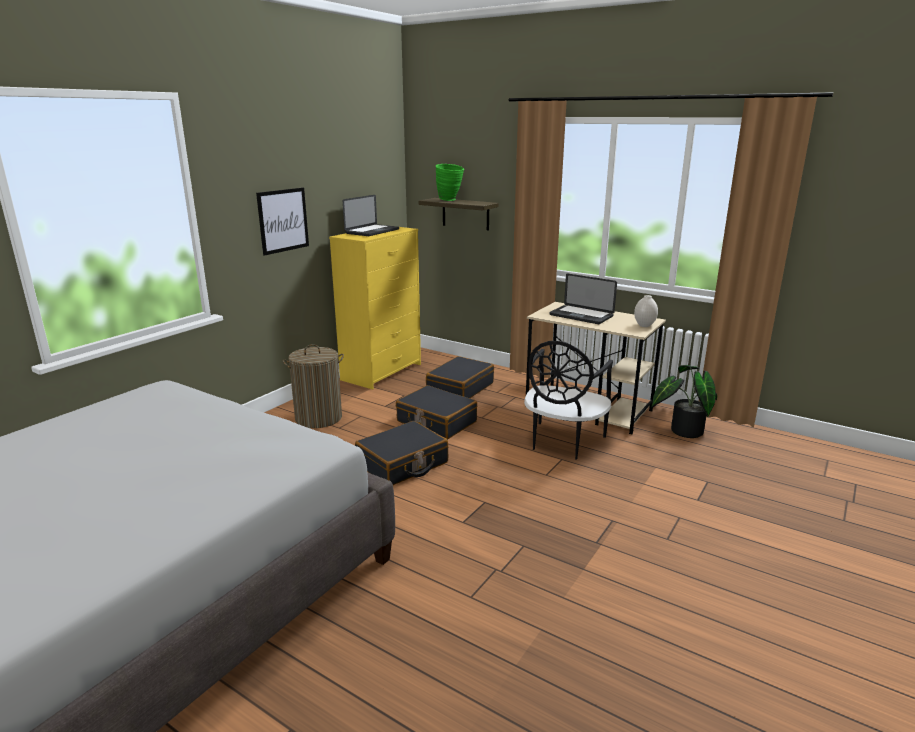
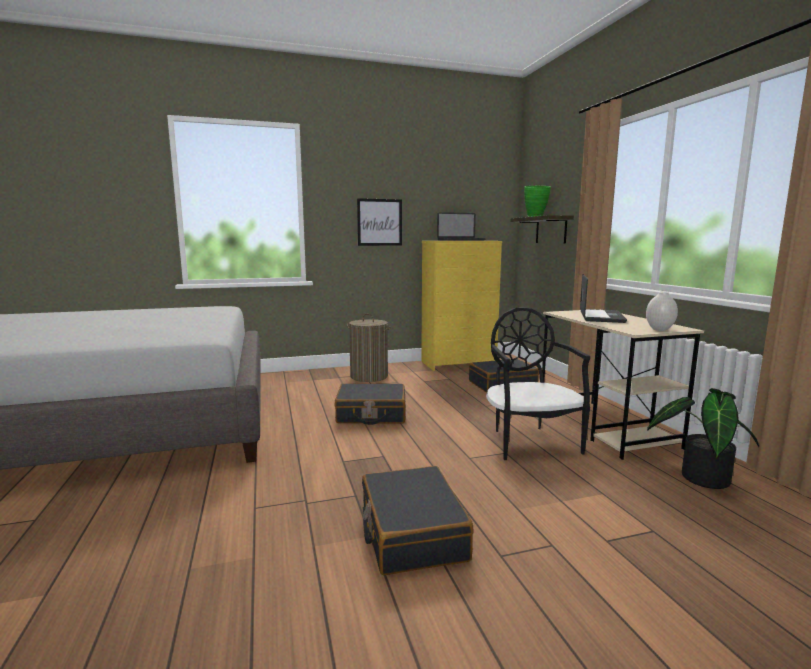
camera: 40 degrees right, 10 degrees down
black suitcase [396,385,477,440] -> black suitcase moved to [362,466,474,575]
black chair [524,341,613,460] -> black chair turned 105 degrees clockwise [486,307,590,460]
laptop [549,274,617,324] -> laptop turned 150 degrees counterclockwise [580,274,627,323]

